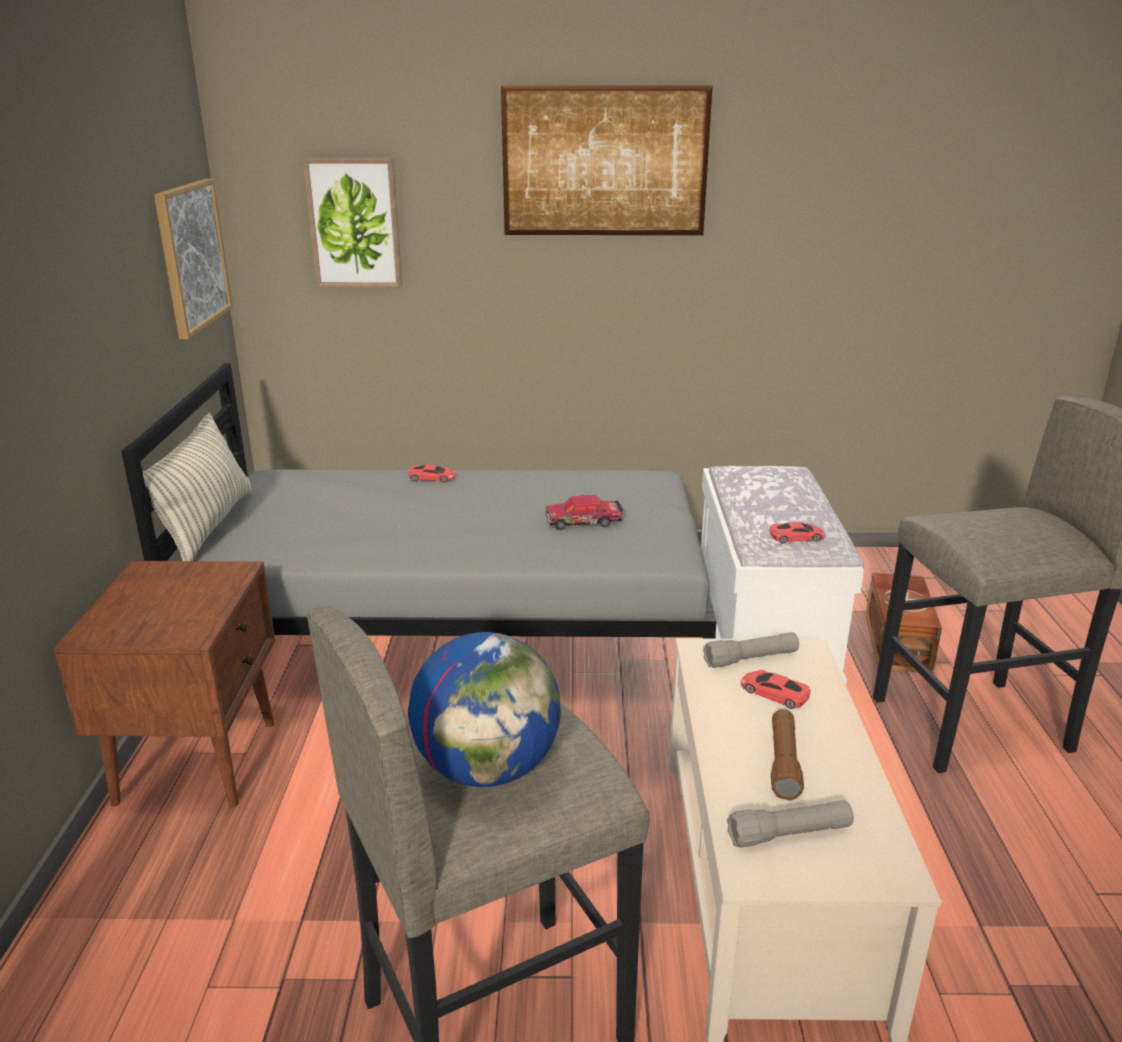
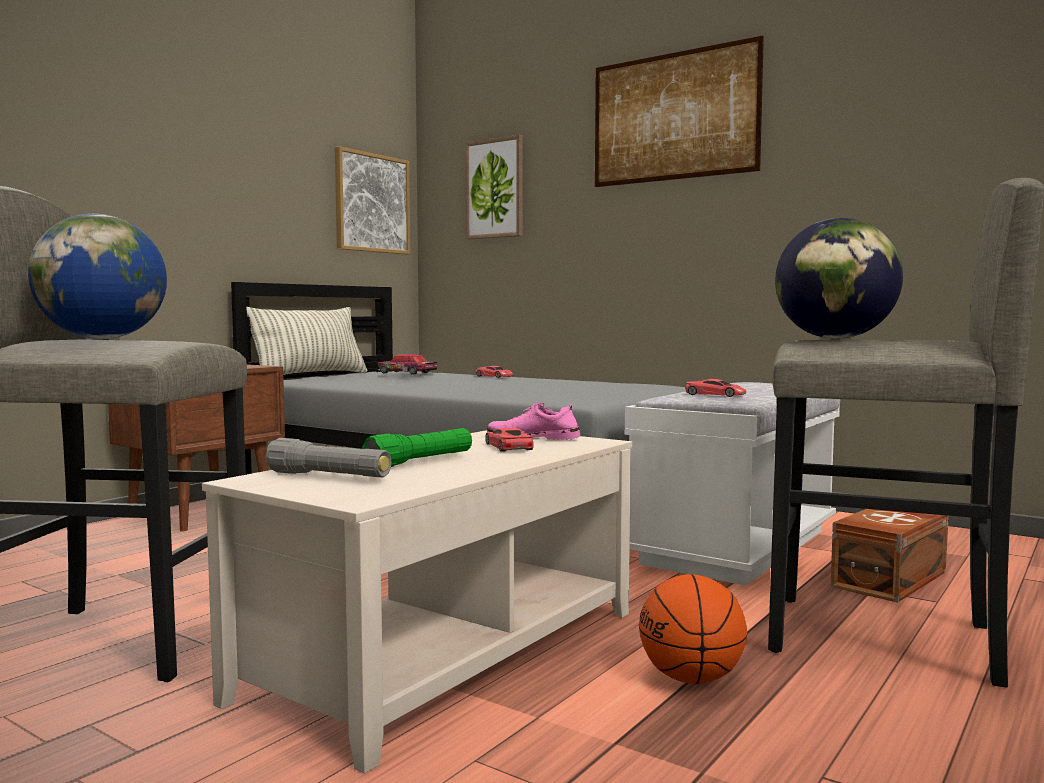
camera: 35 degrees right, 20 degrees down
toy car [546,495,623,530] -> toy car moved to [377,354,437,375]
grey flashlight [703,632,799,668] -> pink shoe [487,402,580,440]
brown flashlight [771,709,804,800] -> green flashlight [362,428,472,467]
none -> basketball [639,574,747,684]
none -> globe [775,218,903,339]

